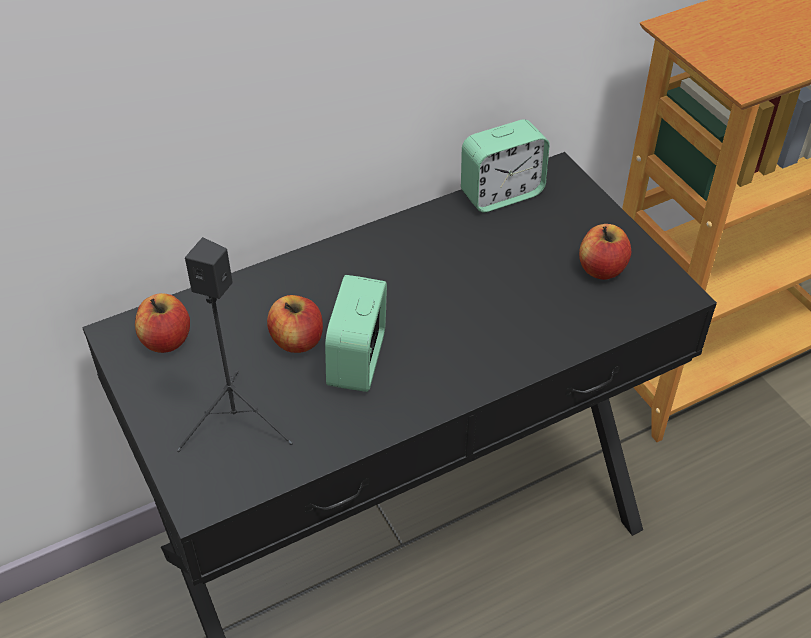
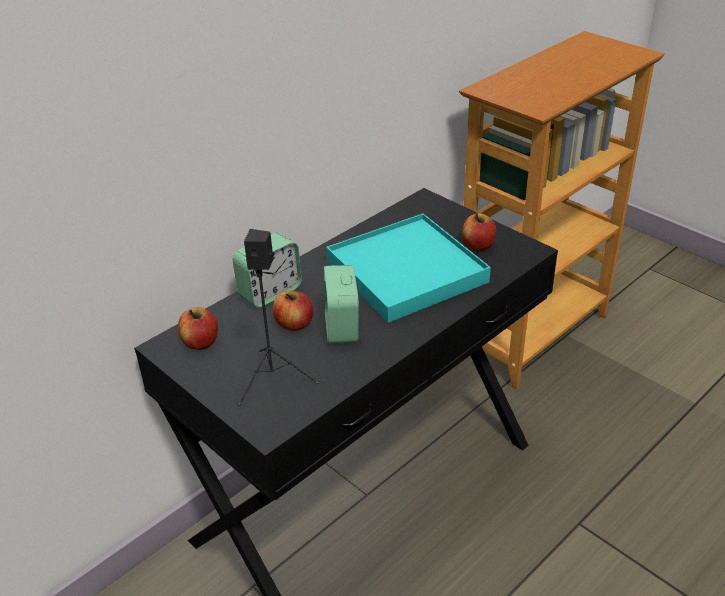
camera: 15 degrees left, 10 degrees down
alarm clock [461,119,550,212] -> alarm clock moved to [232,233,302,308]
none -> turquoise tray [326,213,491,323]

